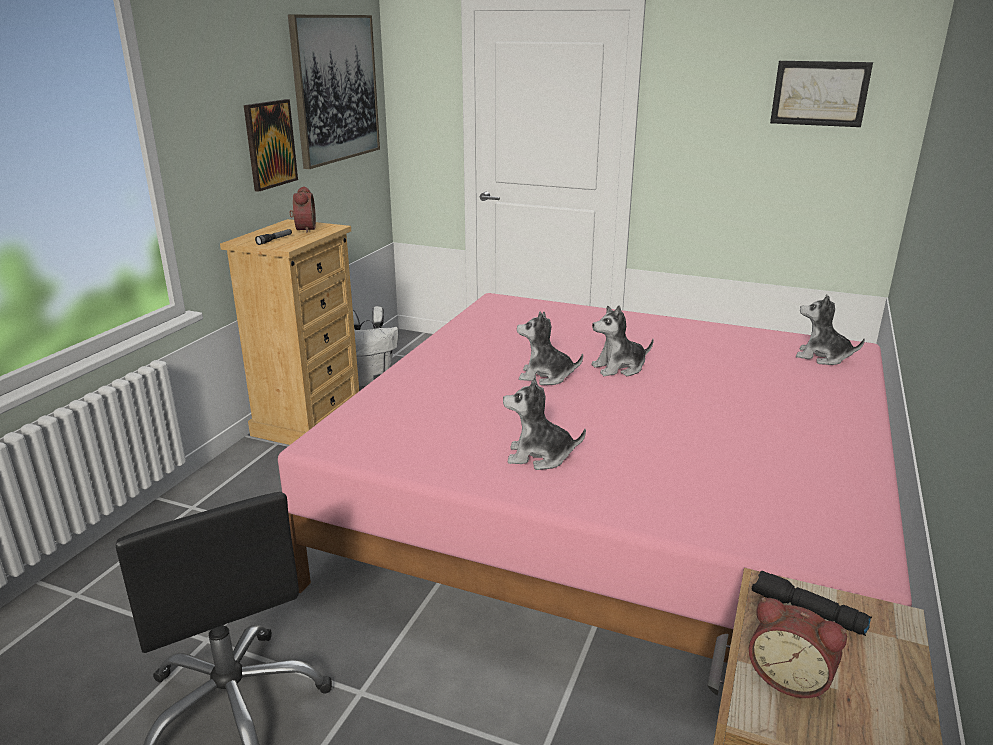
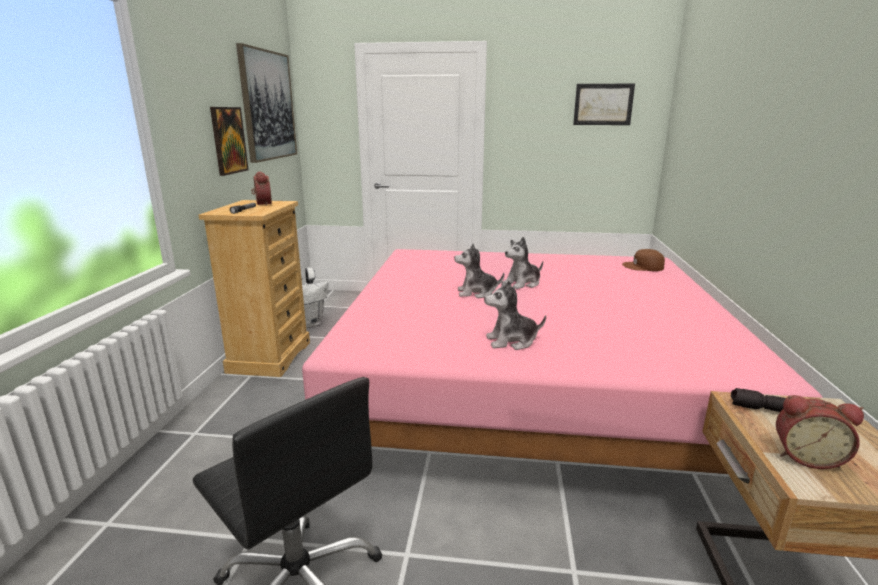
camera: 15 degrees left, 5 degrees down
plush toy [796,294,865,365] -> brown cap [622,249,665,271]

